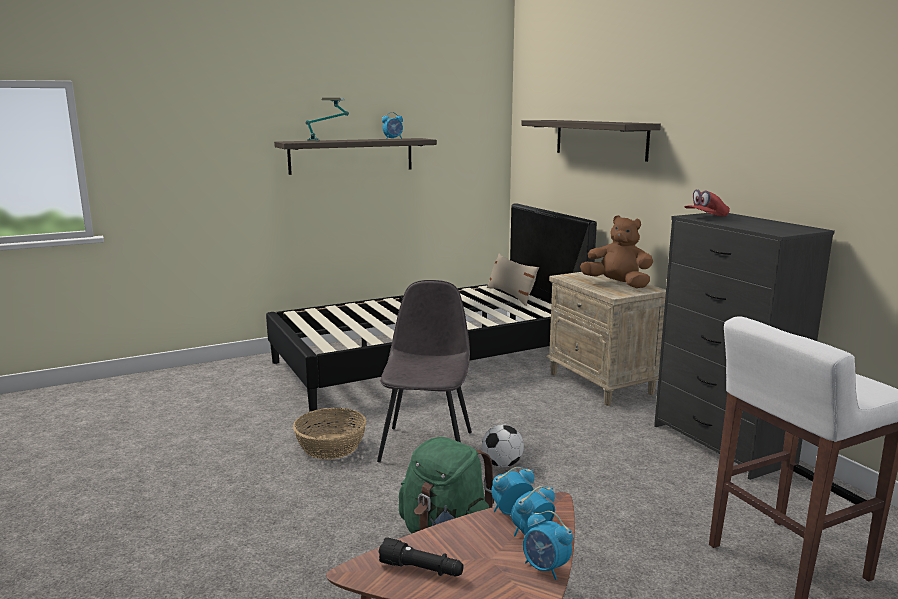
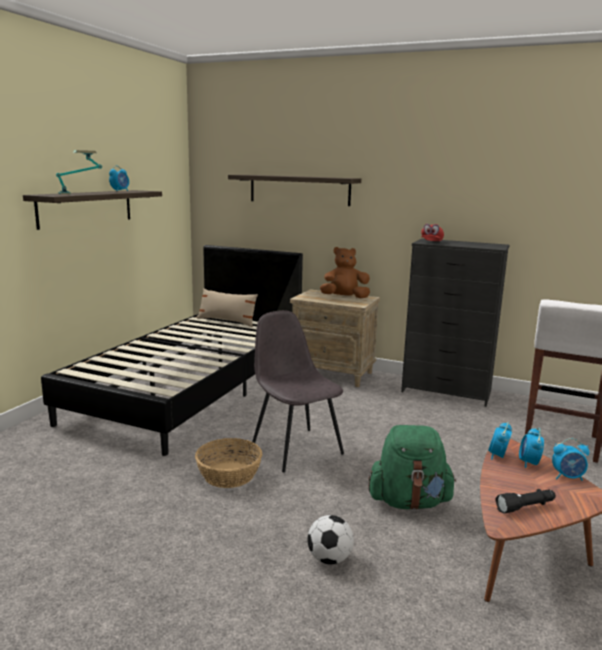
camera: 40 degrees left, 0 degrees up
football [482,425,524,467] -> football moved to [307,515,354,564]

